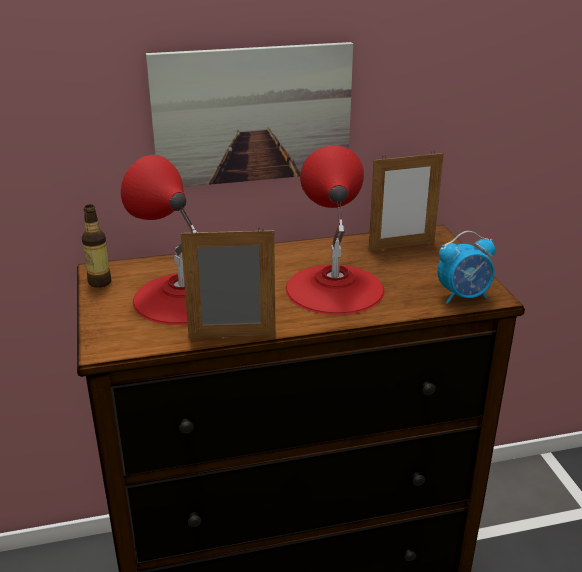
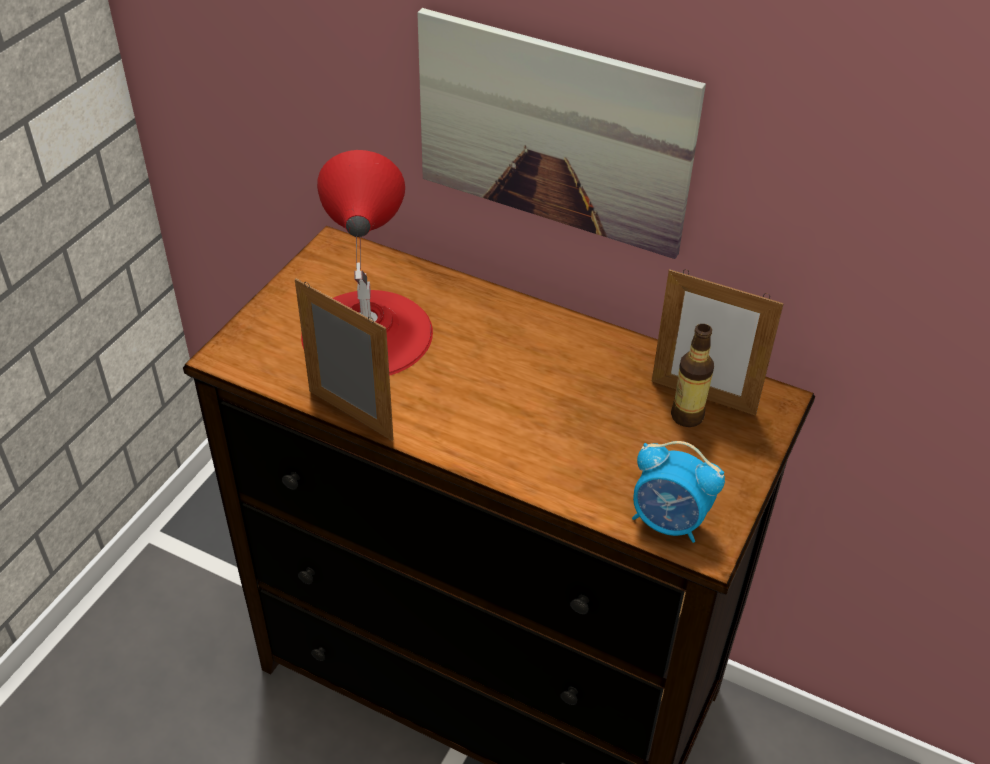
camera: 40 degrees right, 15 degrees up
bottle [82,205,111,288] -> bottle moved to [671,324,714,427]
red table lamp [285,145,385,315] -> none

